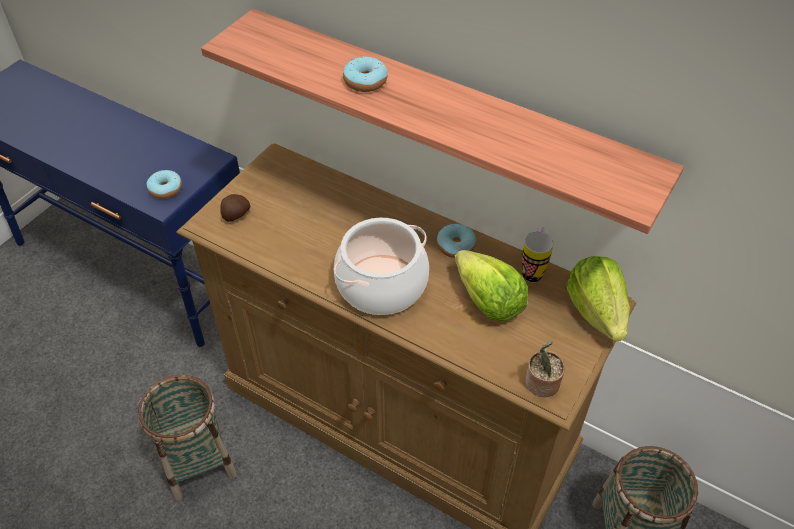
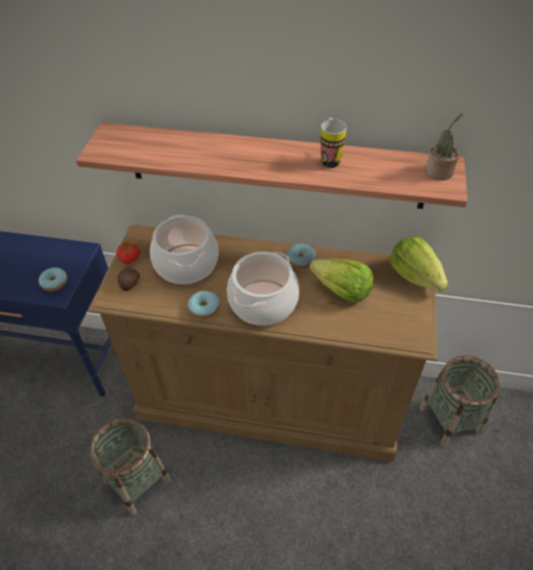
camera: 20 degrees left, 0 degrees up
donut [343,56,388,92] -> donut moved to [188,291,220,319]
mug [522,227,554,282] -> mug moved to [320,117,347,168]
potted plant [525,342,565,397] -> potted plant moved to [425,113,463,180]
none -> tomato [117,243,140,264]
none -> cooking pot [150,215,219,284]

